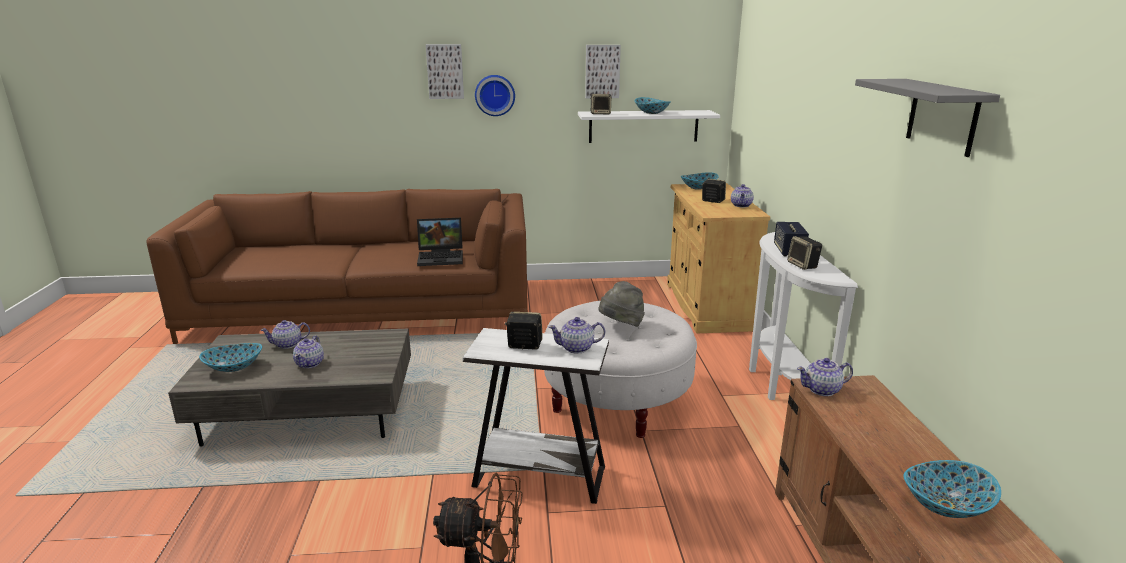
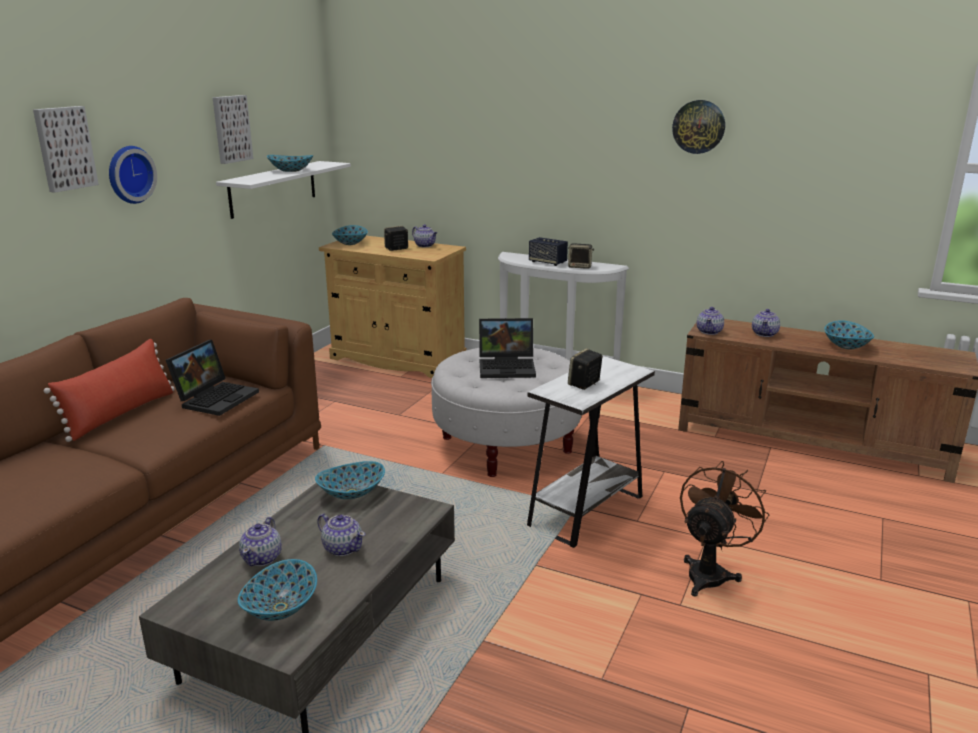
camera: 60 degrees left, 0 degrees up
teapot [548,317,605,354] -> teapot moved to [752,309,780,337]
speaker [590,94,612,114] -> none
grey hat [599,281,645,327] -> laptop [479,318,536,378]
grey shelf [855,79,1000,157] -> wall clock [672,100,725,154]
none -> red pillow [44,339,175,442]
none -> bowl [315,461,385,499]

